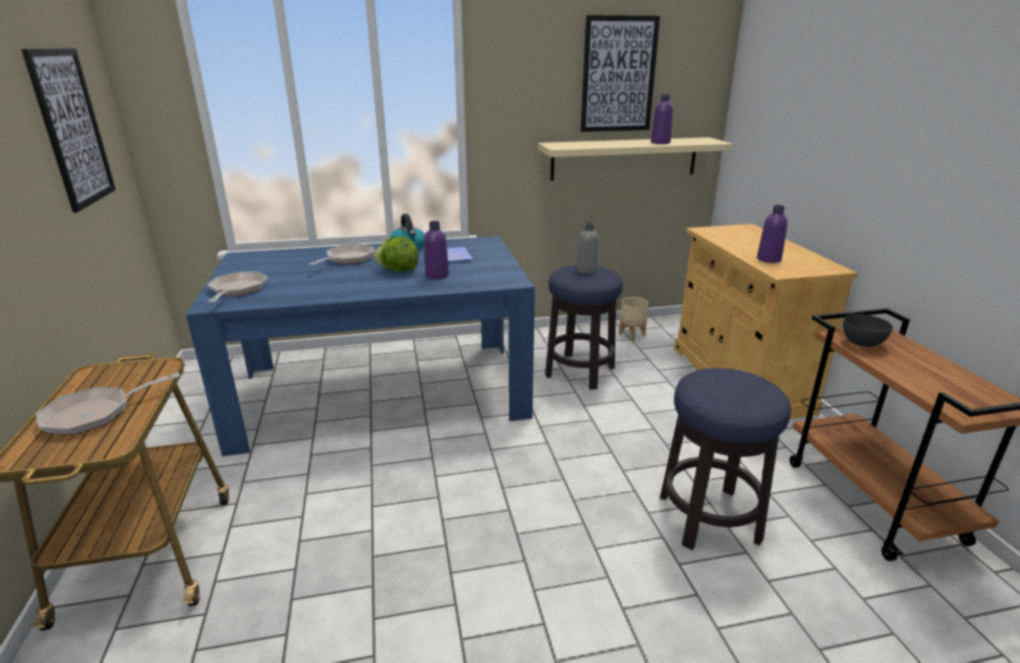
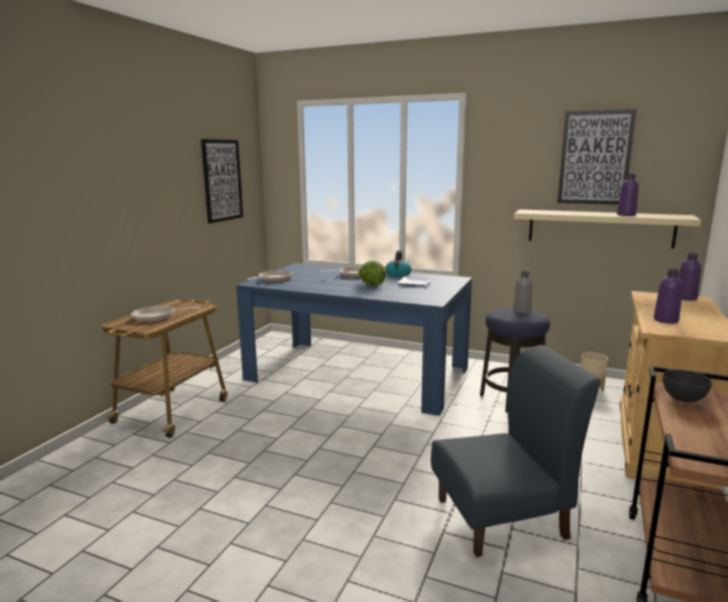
camera: 35 degrees right, 10 degrees down
purple bottle [424,221,449,279] -> purple bottle moved to [679,253,701,301]
stool [660,368,791,550] -> blue chair [431,345,600,557]

